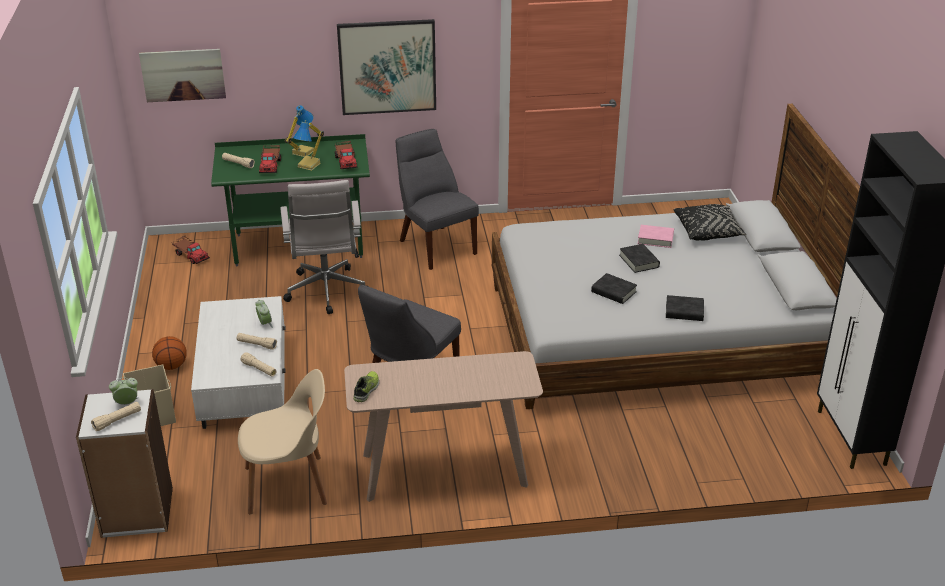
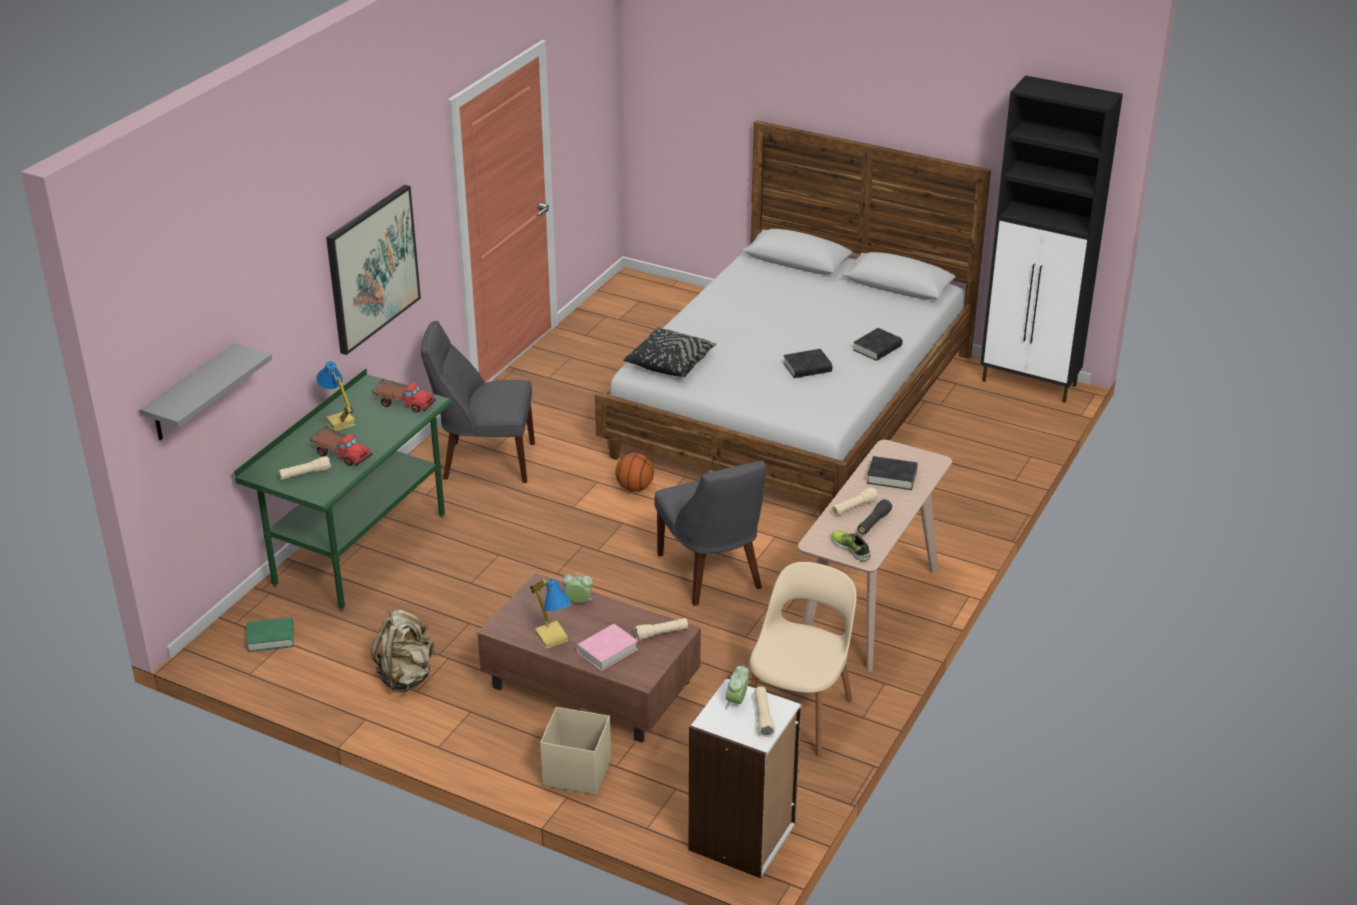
camera: 55 degrees left, 0 degrees up
picture [139,49,226,102] -> grey shelf [140,343,272,440]
basketball [152,336,187,370] -> basketball moved to [615,453,654,492]
toy truck [172,236,210,264] -> green book [246,617,294,652]
white coffee table [191,296,286,429] -> brown coffee table [478,573,701,743]
beige flashlight [237,333,277,350] -> beige flashlight moved to [832,487,878,516]
white office chair [280,180,369,314] -> none
table lamp [293,120,324,171] -> table lamp moved to [530,578,572,649]
black book [619,244,660,273] -> black book moved to [867,456,918,490]
pink book [638,225,674,248] -> pink book moved to [576,624,638,671]
black pillow [674,204,746,240] -> black pillow moved to [623,327,717,377]
none -> beige backpack [370,610,435,692]
none -> black flashlight [857,499,892,535]

